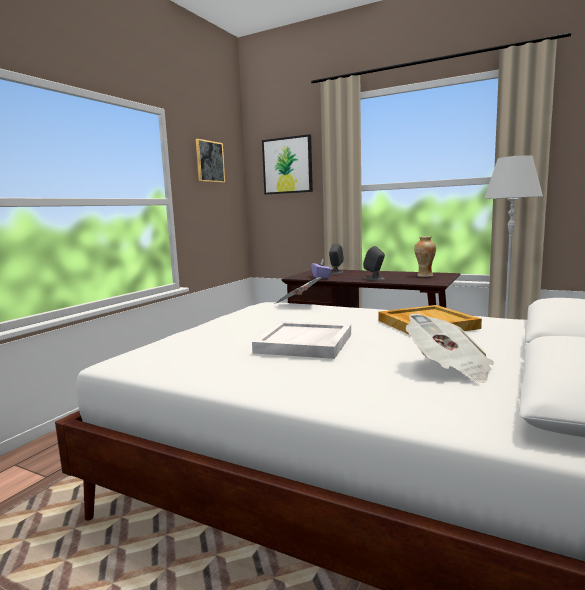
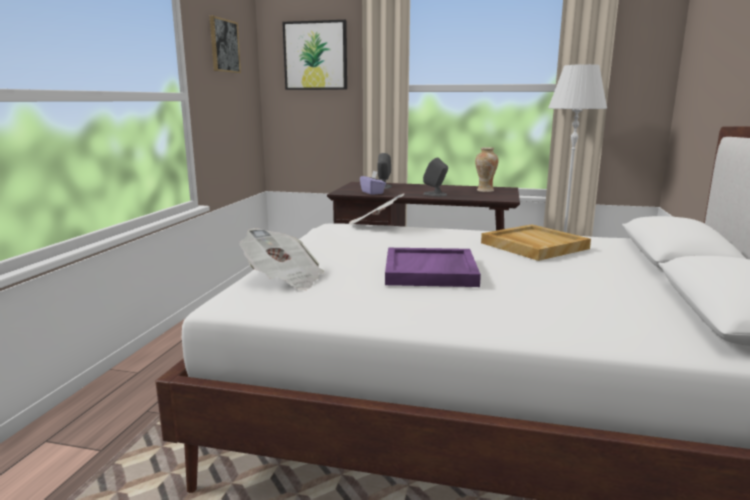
camera: 15 degrees left, 5 degrees up
white tray [252,322,351,359] -> purple tray [385,248,481,287]
newspaper [406,314,494,383] -> newspaper moved to [239,228,324,290]

